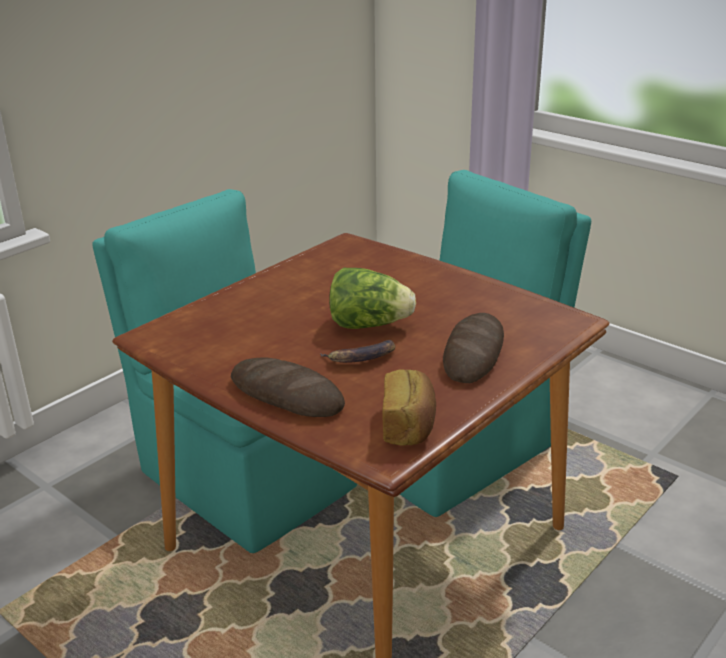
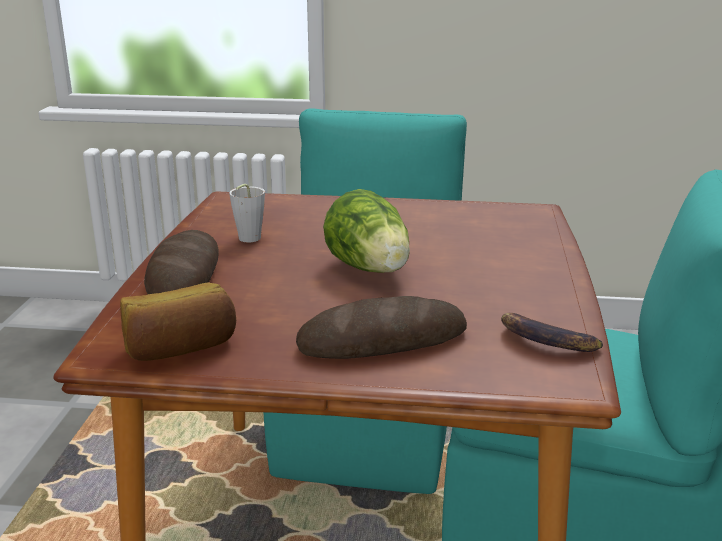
camera: 55 degrees right, 5 degrees down
banana [321,340,395,363] -> banana moved to [501,313,603,352]
none -> grey cup [229,184,265,242]

